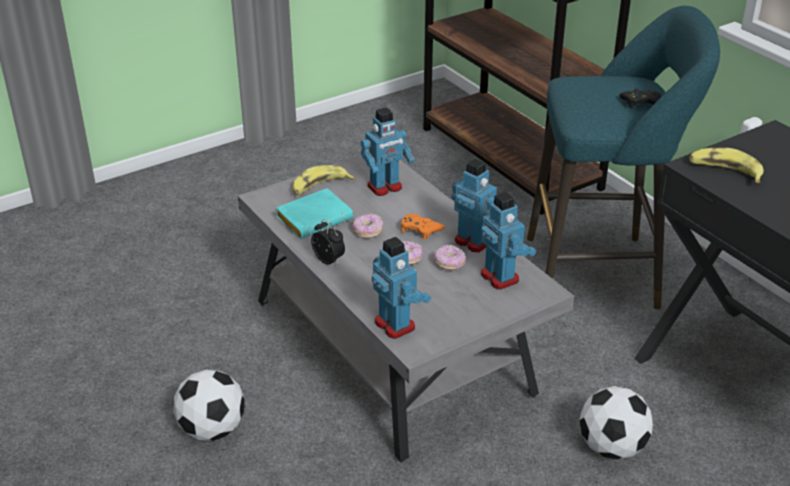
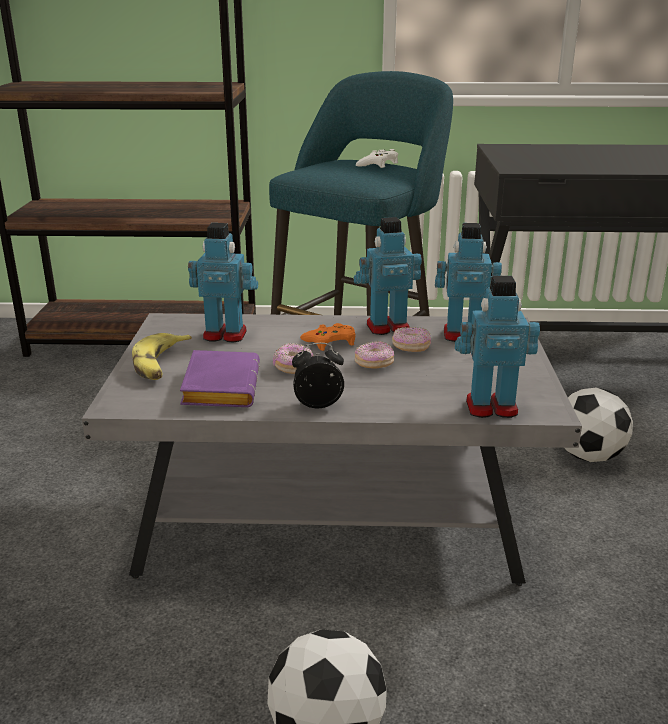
camera: 55 degrees left, 10 degrees down
turquoise book [276,188,353,239] -> purple book [180,350,260,407]
toy robot [361,107,415,196] -> toy robot turned 90 degrees counterclockwise [188,223,258,343]
black game controller [619,89,661,109] -> white game controller [356,149,398,168]
banana [689,148,764,183] -> none

